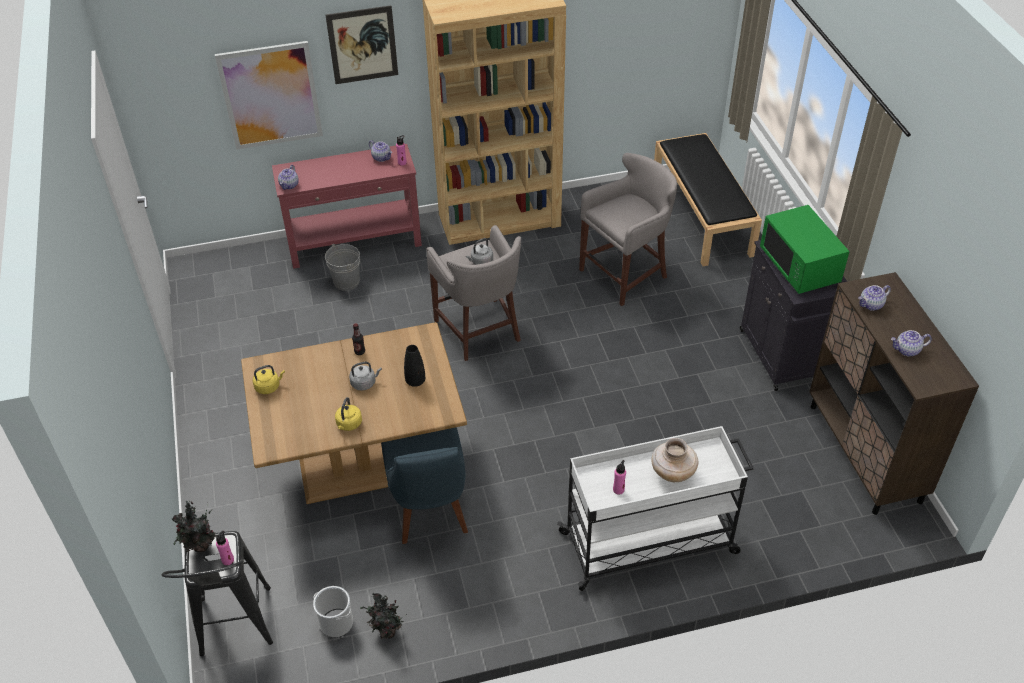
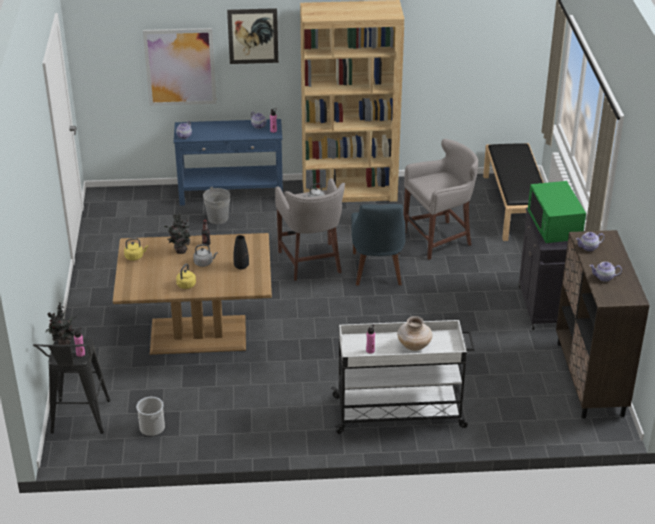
camera: 10 degrees right, 10 degrees down
red console table [272,144,422,269] -> blue console table [174,119,283,206]
potted plant [360,593,406,639] -> potted plant moved to [164,212,194,254]
blue chair [381,427,468,544] -> blue chair moved to [351,204,406,286]

